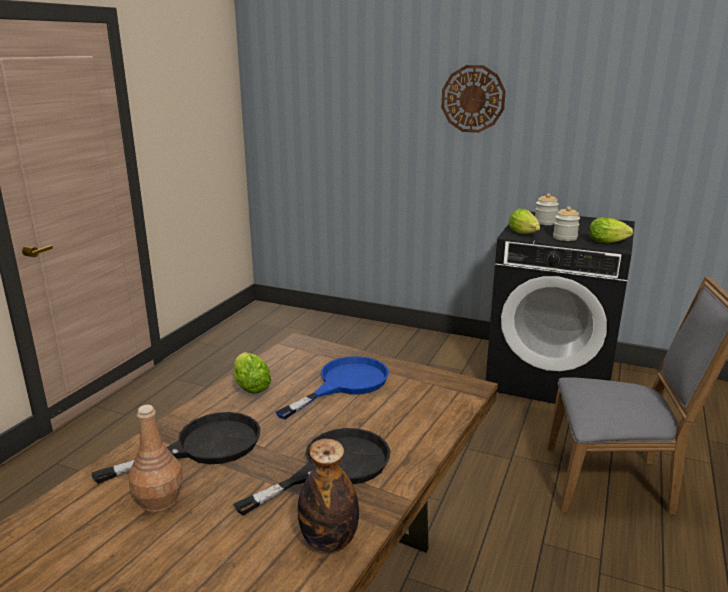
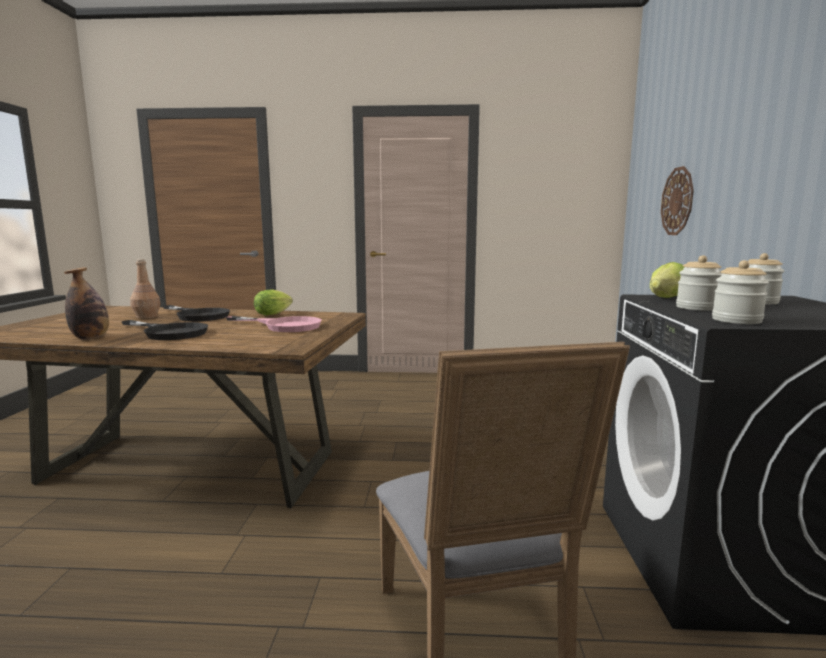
camera: 70 degrees right, 10 degrees down
blue frying pan [275,356,389,419] -> pink frying pan [226,316,322,332]
wall clock [441,65,506,133] -> wall clock moved to [661,166,694,235]
lettuce [589,217,633,243] -> jar [712,260,769,324]

